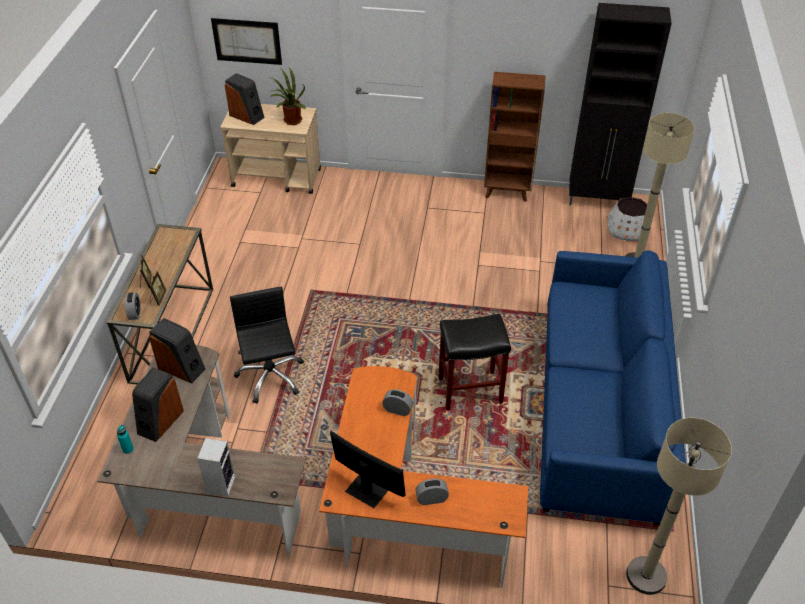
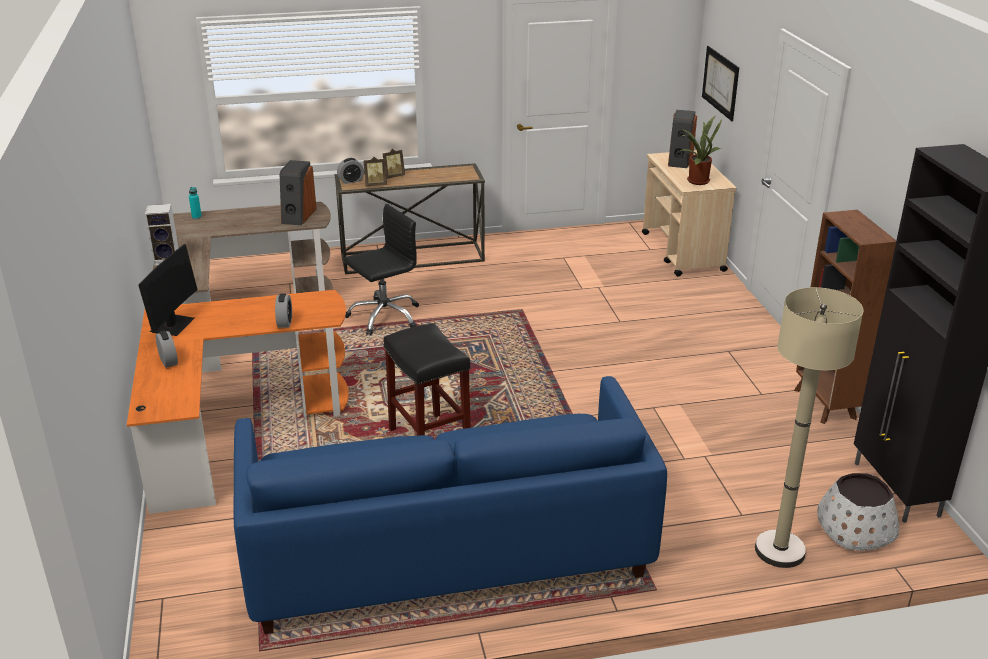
camera: 70 degrees right, 15 degrees down
speaker [132,367,184,442] -> none
beige floor lamp [626,418,732,595] -> none

